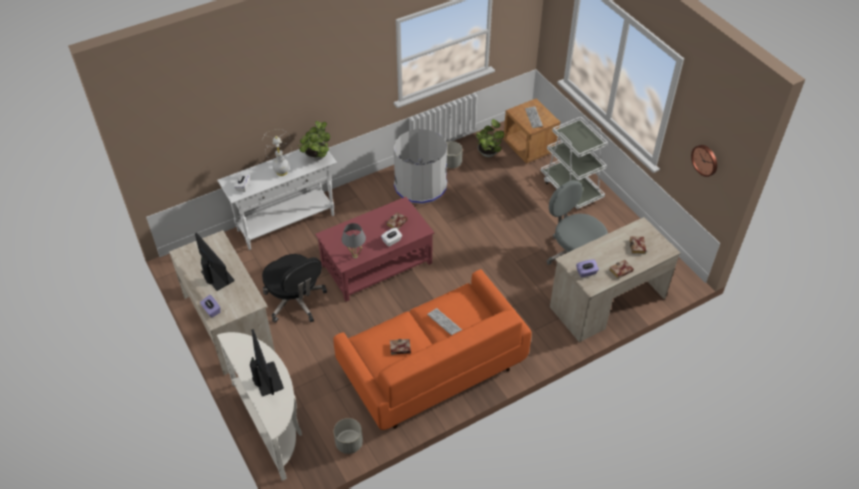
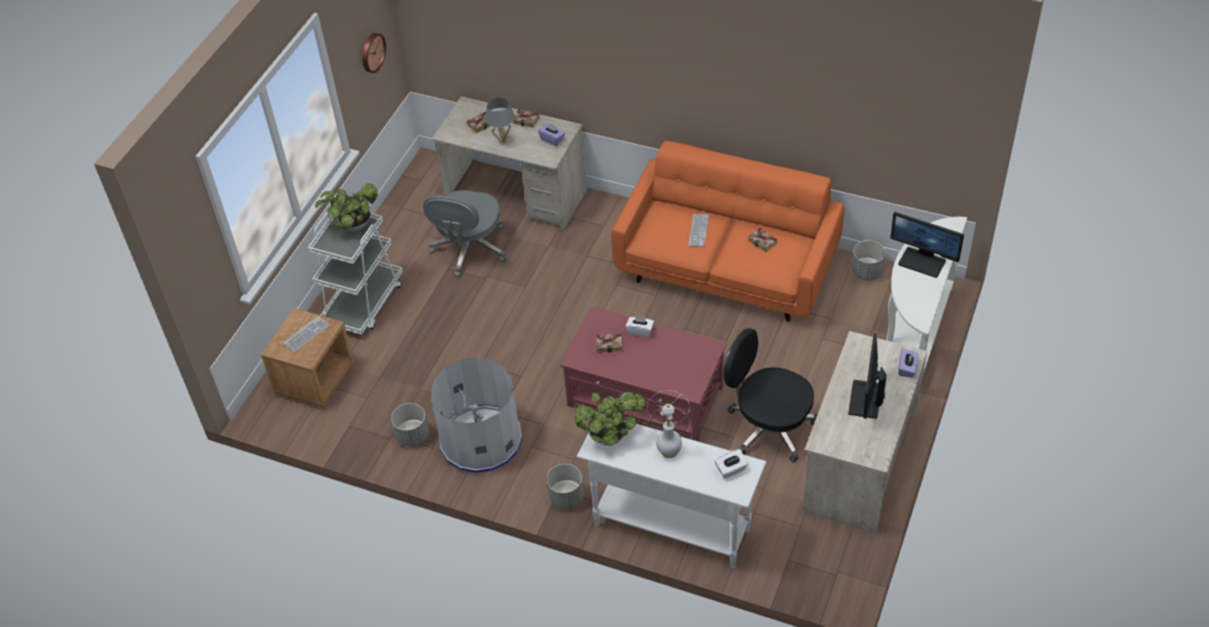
camera: 125 degrees left, 0 degrees up
monitor [250,329,284,396] -> monitor turned 90 degrees counterclockwise [890,212,964,278]
black office chair [262,254,327,323] -> black office chair turned 75 degrees counterclockwise [723,328,818,462]
grey table lamp [342,223,366,259] -> grey table lamp moved to [485,98,515,145]
potted plant [476,119,504,158] -> potted plant moved to [315,184,378,231]
none -> grey planter [546,464,584,509]

